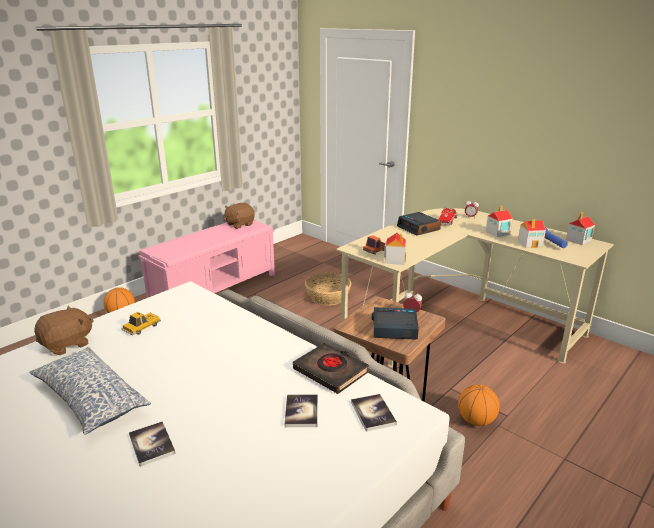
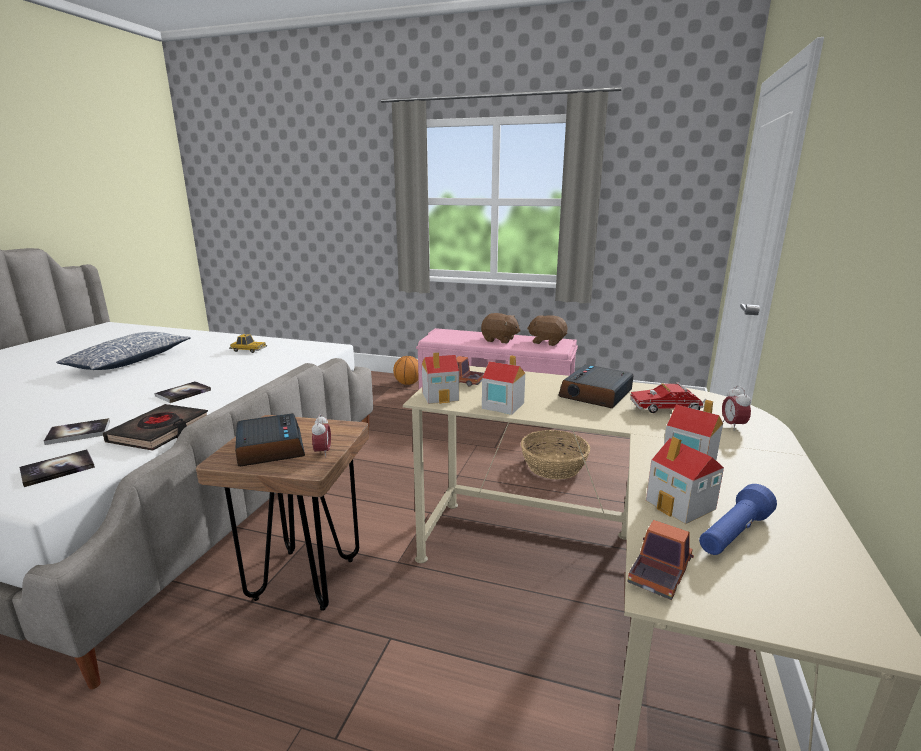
camera: 65 degrees right, 5 degrees down
brown plush toy [34,305,94,355] -> brown plush toy moved to [481,313,521,343]
book [129,421,175,467] -> book moved to [155,381,211,403]
basketball [458,384,499,426] -> none
toy house [566,212,595,245] -> toy house moved to [482,355,525,415]
none -> toy truck [628,520,694,600]

